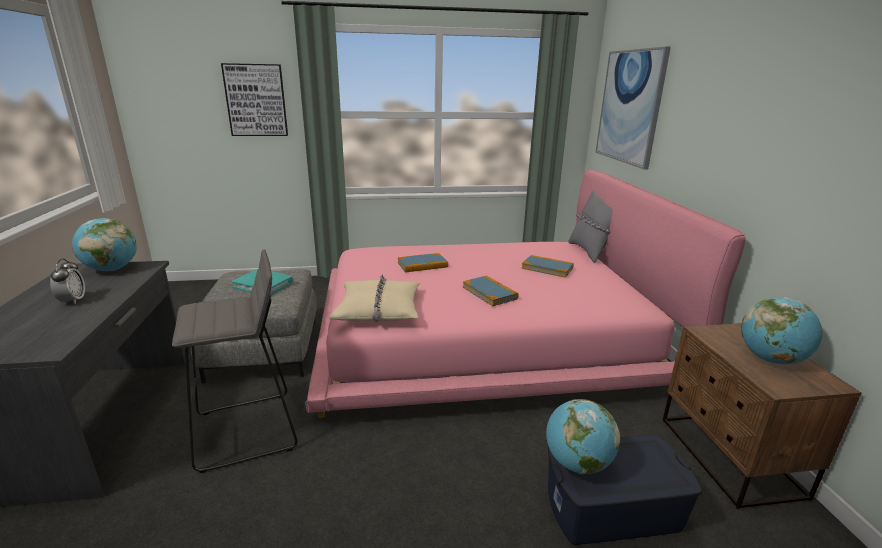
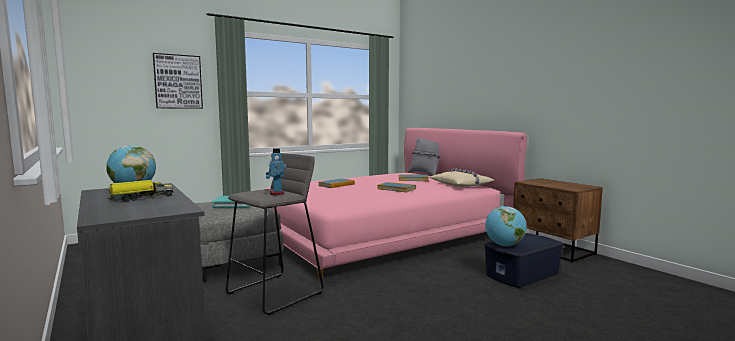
camera: 25 degrees left, 15 degrees down
alarm clock [50,258,85,304] -> toy truck [108,180,173,201]
beige pillow [329,275,420,322] -> beige pillow moved to [430,168,495,187]
picture [595,47,671,169] -> none
globe [741,297,823,364] -> none
none -> toy robot [266,148,286,195]

